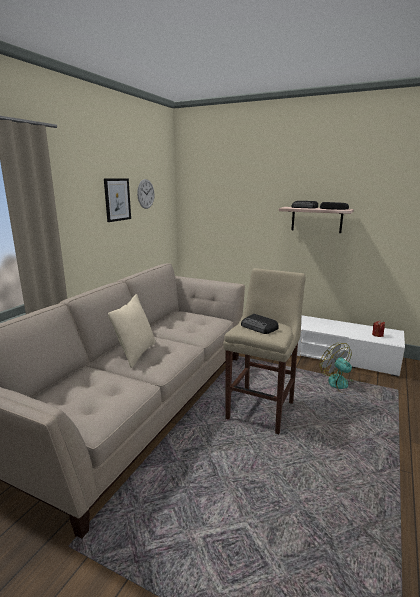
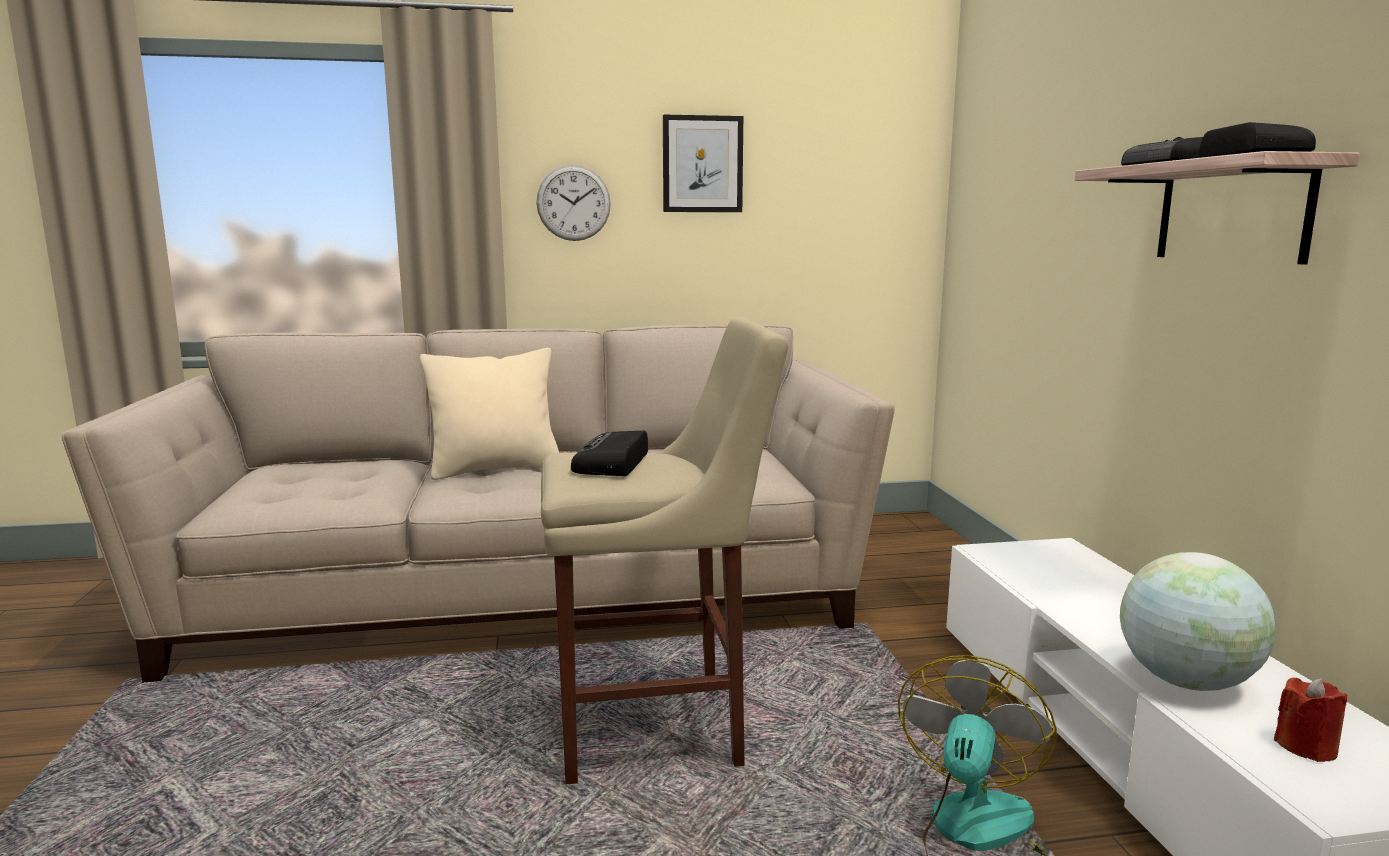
camera: 55 degrees right, 5 degrees down
wall clock [137,179,154,209] -> wall clock moved to [536,165,611,241]
none -> globe [1120,552,1275,691]

